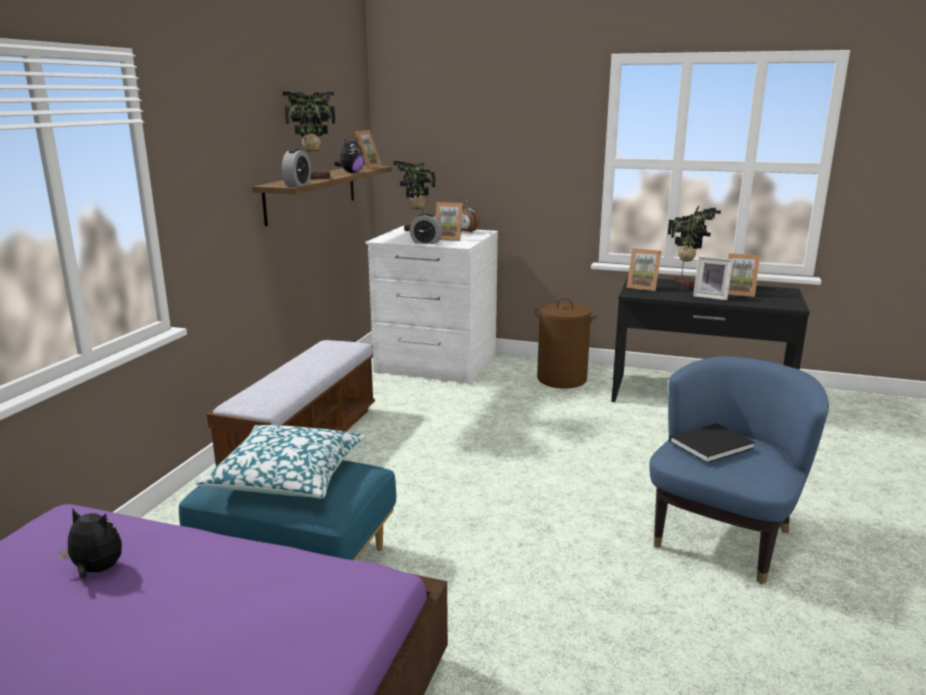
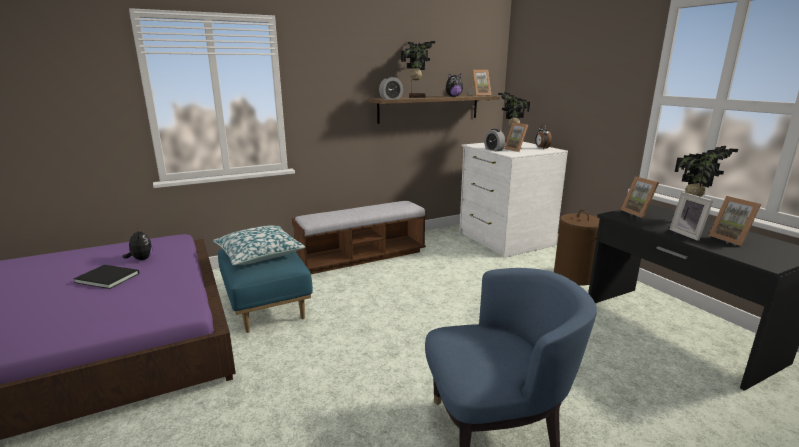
camera: 45 degrees right, 0 degrees up
black book [669,423,755,463] -> black book moved to [74,265,139,289]

